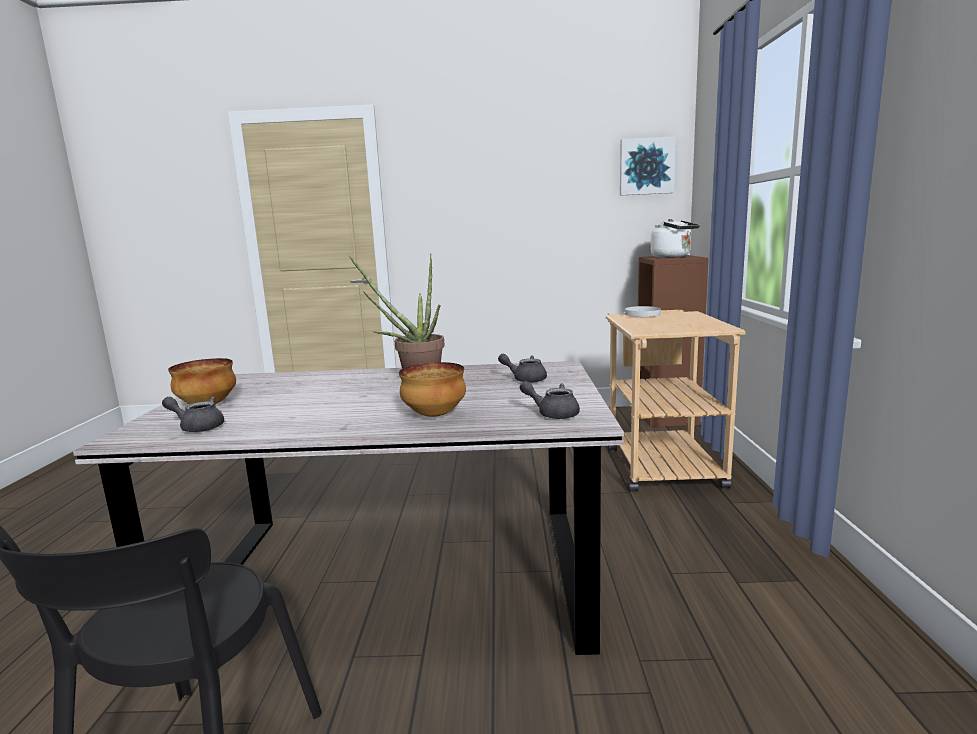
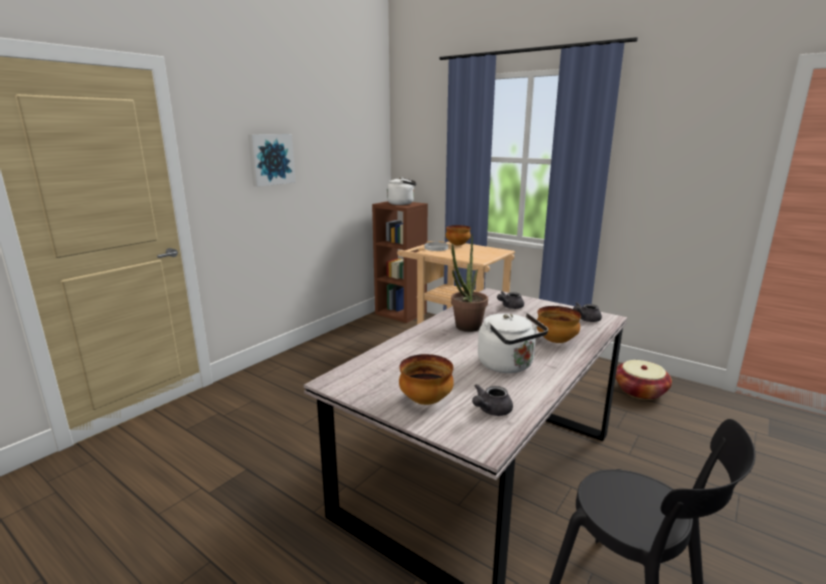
camera: 55 degrees left, 5 degrees up
picture [620,136,676,196] -> picture moved to [248,134,296,187]
none -> bowl [446,225,471,246]
none -> white kettle [478,313,548,373]
none -> basket [615,360,672,400]

